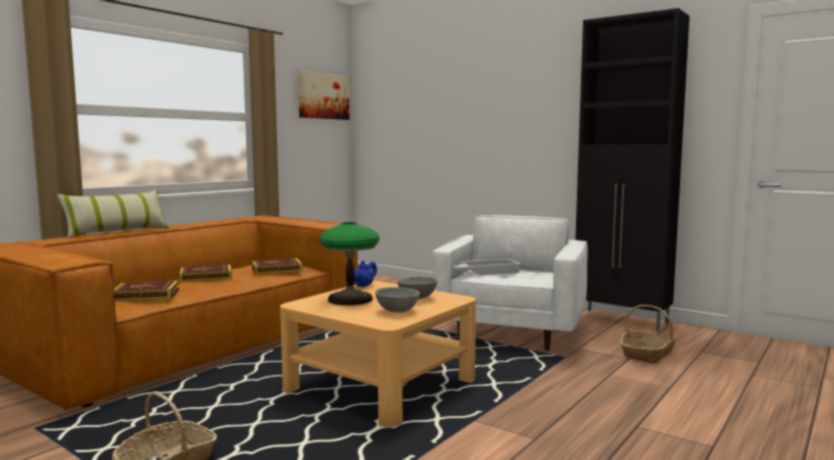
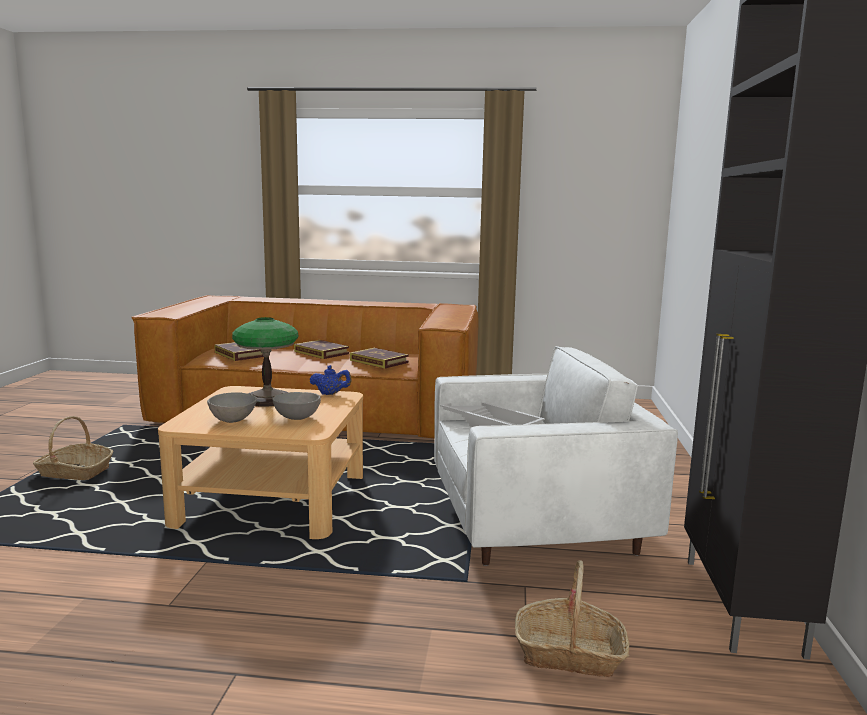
camera: 60 degrees right, 5 degrees up
pillow [57,190,168,238] -> none
picture [298,71,350,120] -> none

